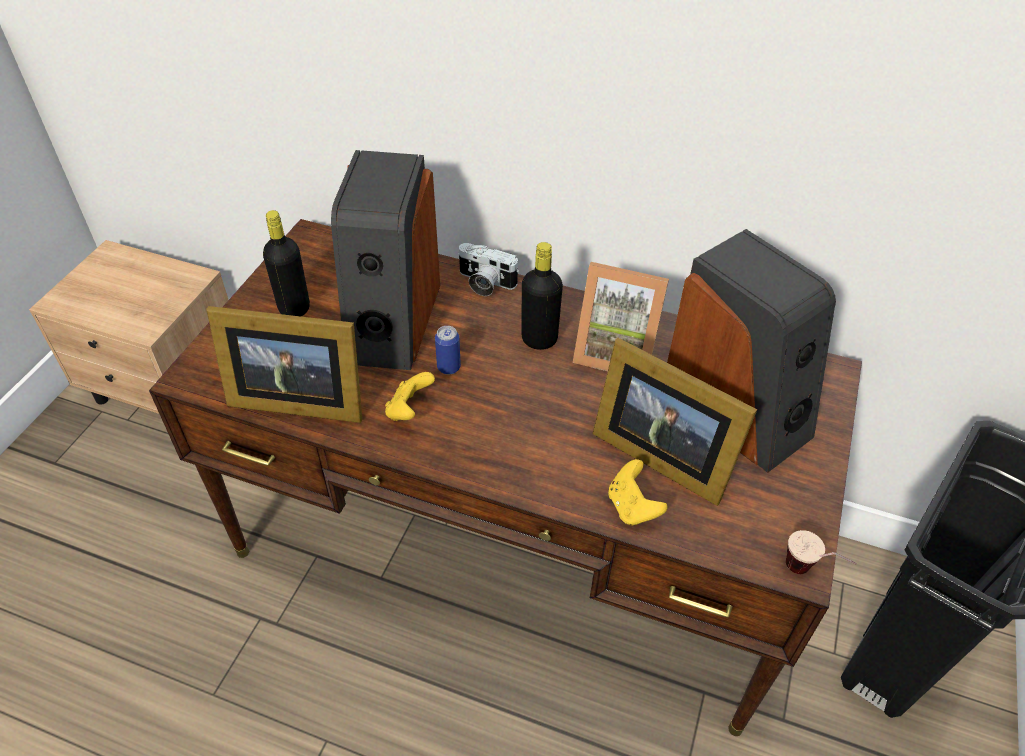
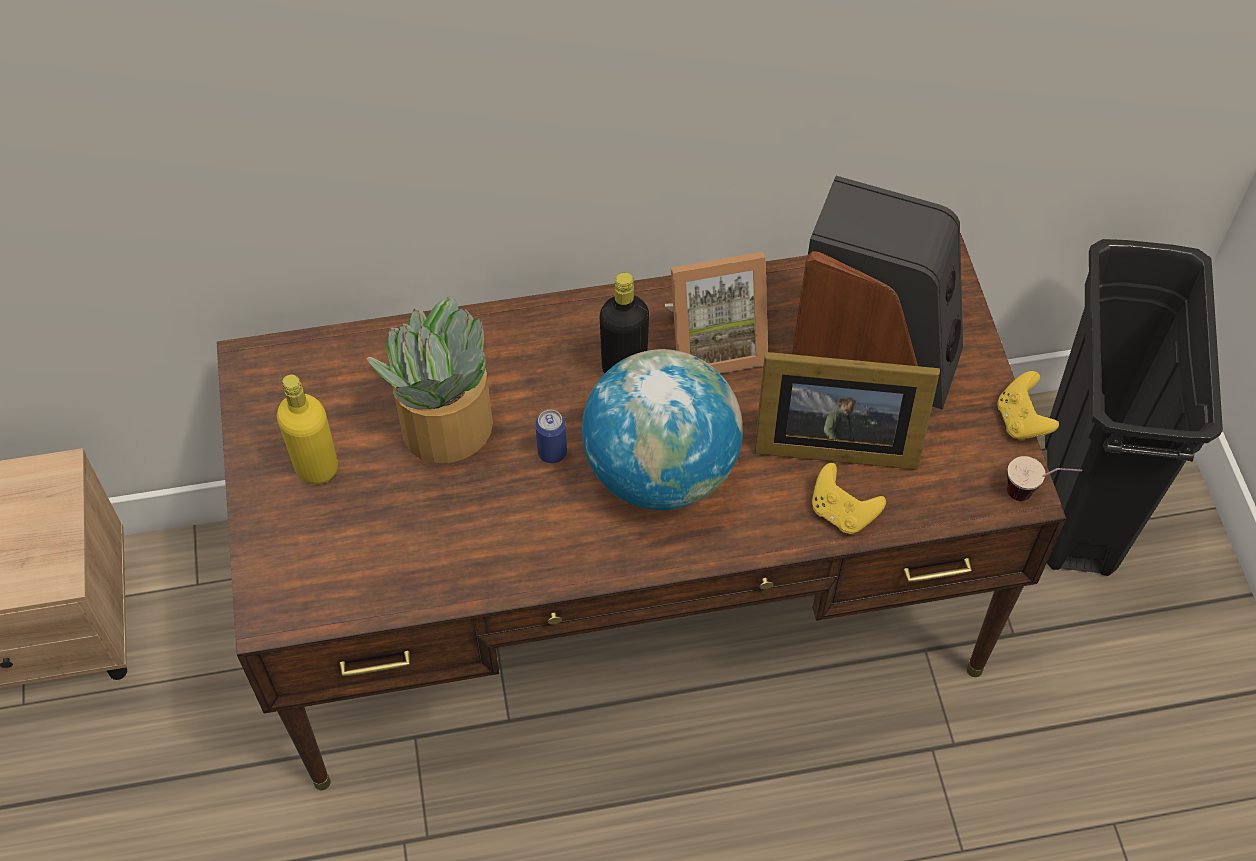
camera: 30 degrees left, 10 degrees up
picture frame [206,306,362,423] -> none
black bottle [263,210,310,316] -> yellow bottle [277,375,338,484]
speaker [331,150,440,370] -> potted plant [367,296,493,463]
yellow game controller [385,372,435,421] -> yellow game controller moved to [997,371,1059,440]
camera [458,243,519,296] -> none
none -> globe [582,349,743,510]

